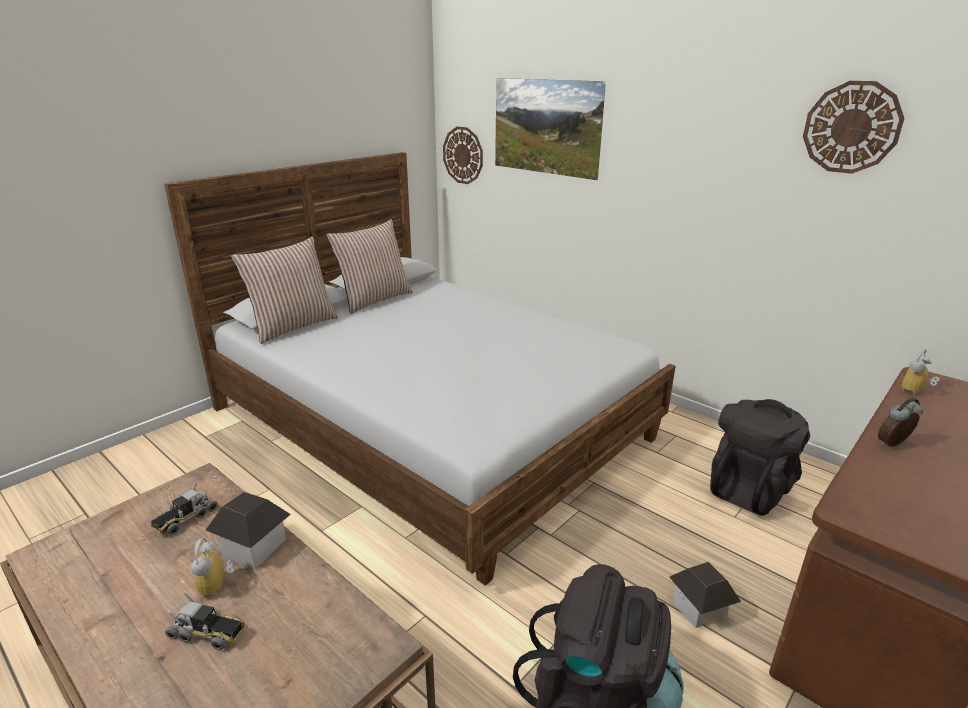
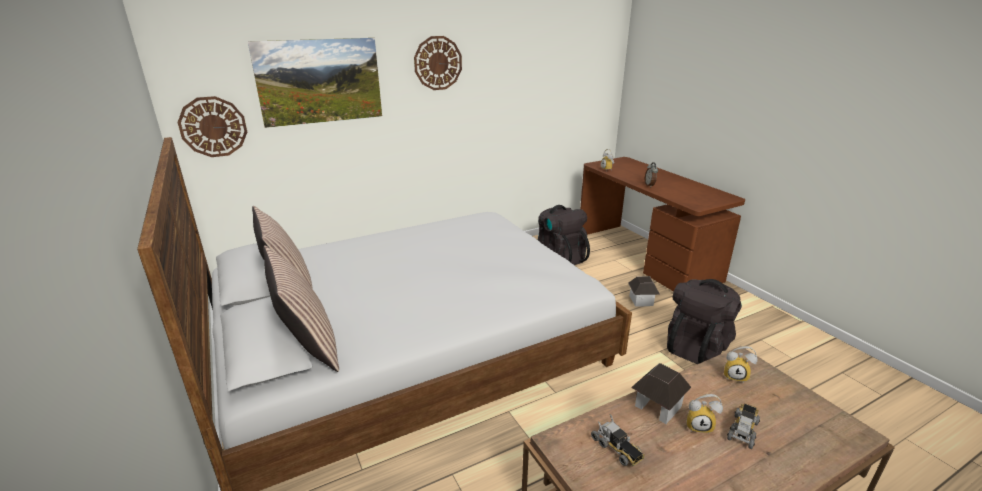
camera: 70 degrees left, 0 degrees up
wall clock [803,81,905,174] -> wall clock moved to [414,36,462,90]
none -> alarm clock [724,346,758,383]

